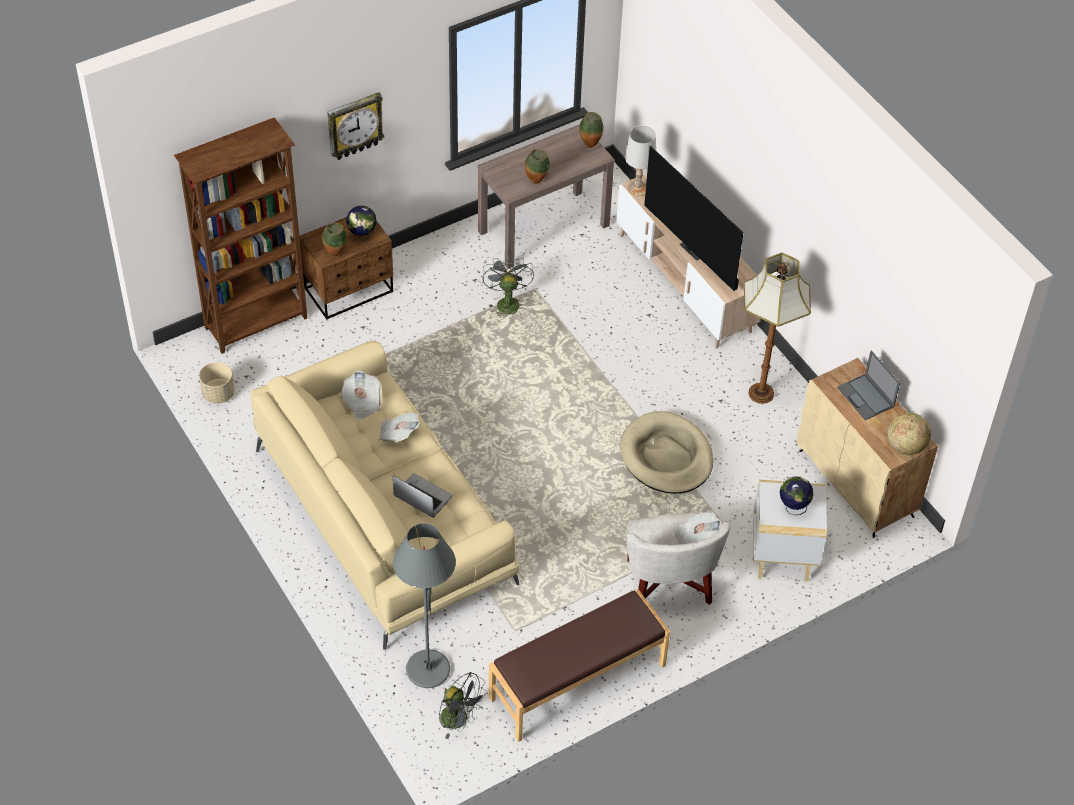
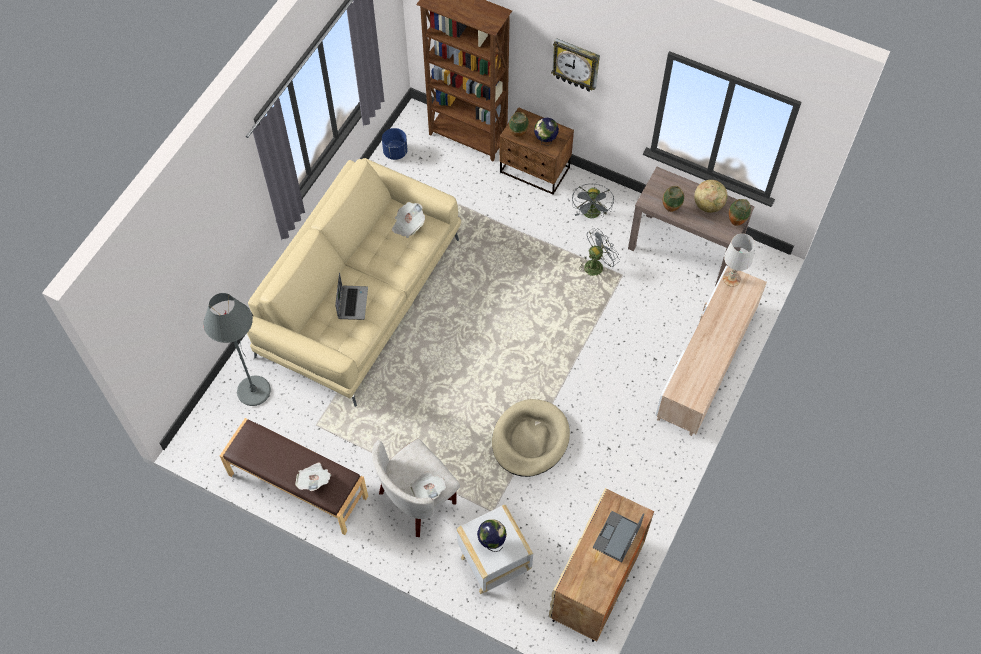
camera: 60 degrees right, 10 degrees up
beige planter [199,362,234,404] -> blue planter [382,128,408,160]
newspaper [379,412,419,442] -> newspaper moved to [295,463,331,491]
grey fan [439,672,488,739] -> grey fan moved to [572,184,614,219]
television [644,146,744,291] -> none
floor lamp [744,253,811,404] -> none
globe [888,412,931,455] -> globe moved to [694,180,728,213]

